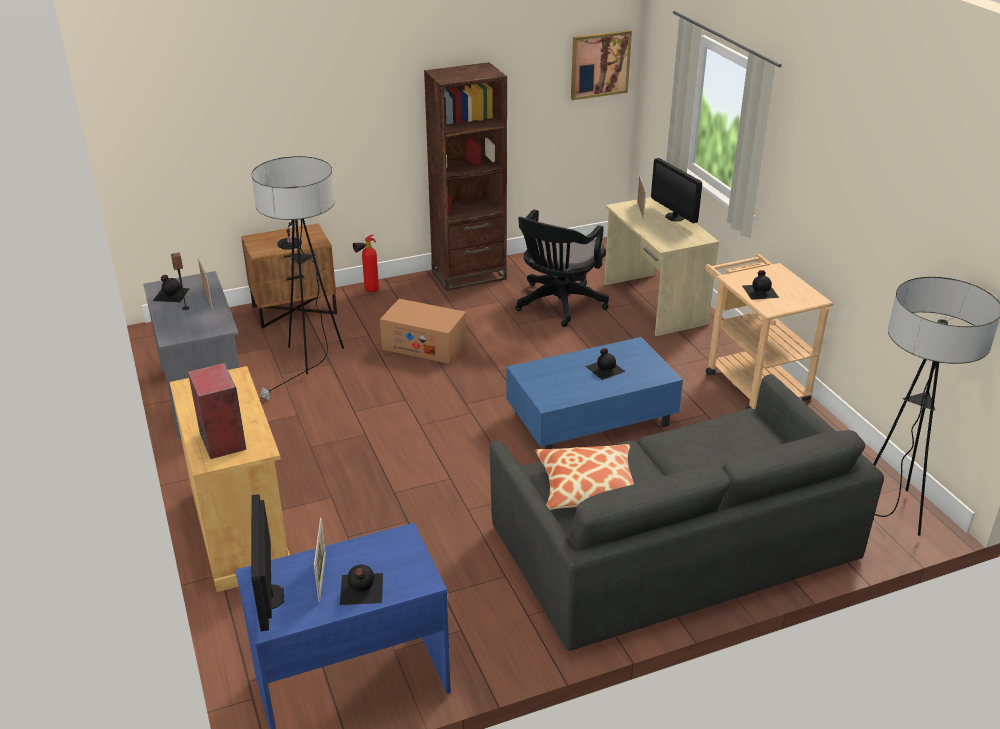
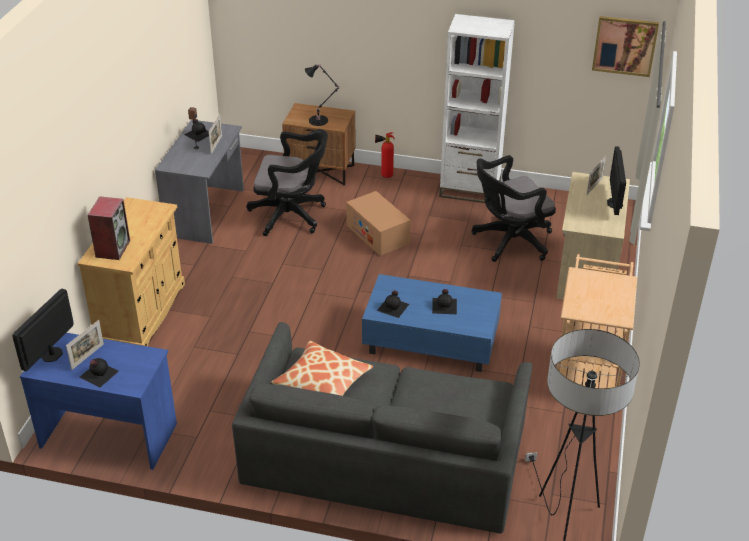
camera: 35 degrees right, 5 degrees up
floor lamp [252,156,344,400] -> black office chair [246,129,328,236]
brown bookcase [424,62,507,291] -> white bookcase [439,14,515,203]
black bottle [742,270,779,300] -> black bottle moved to [377,290,409,318]

